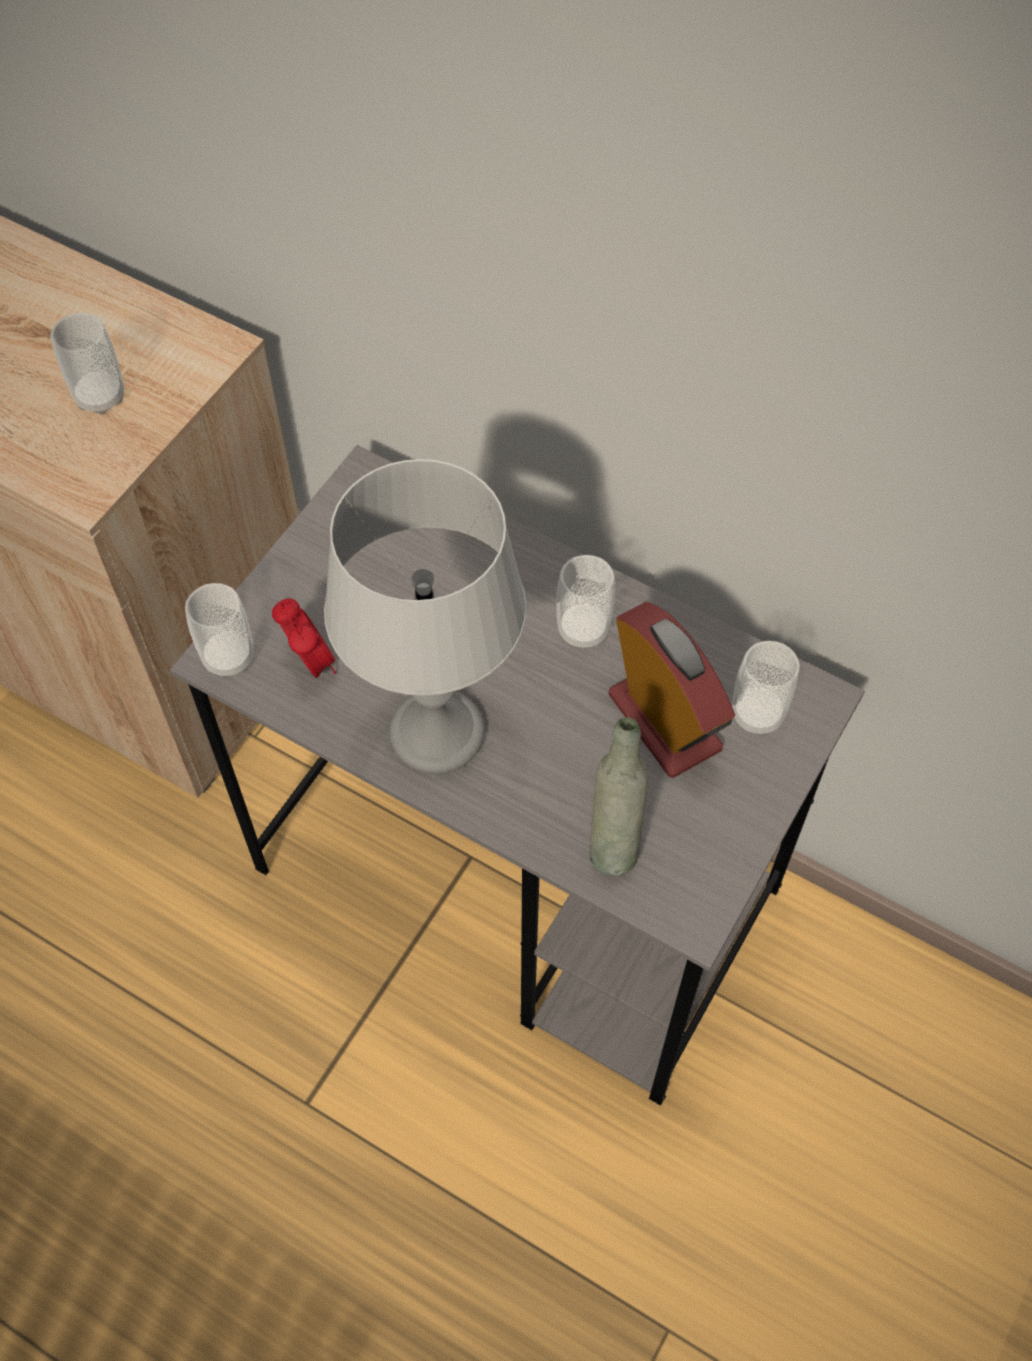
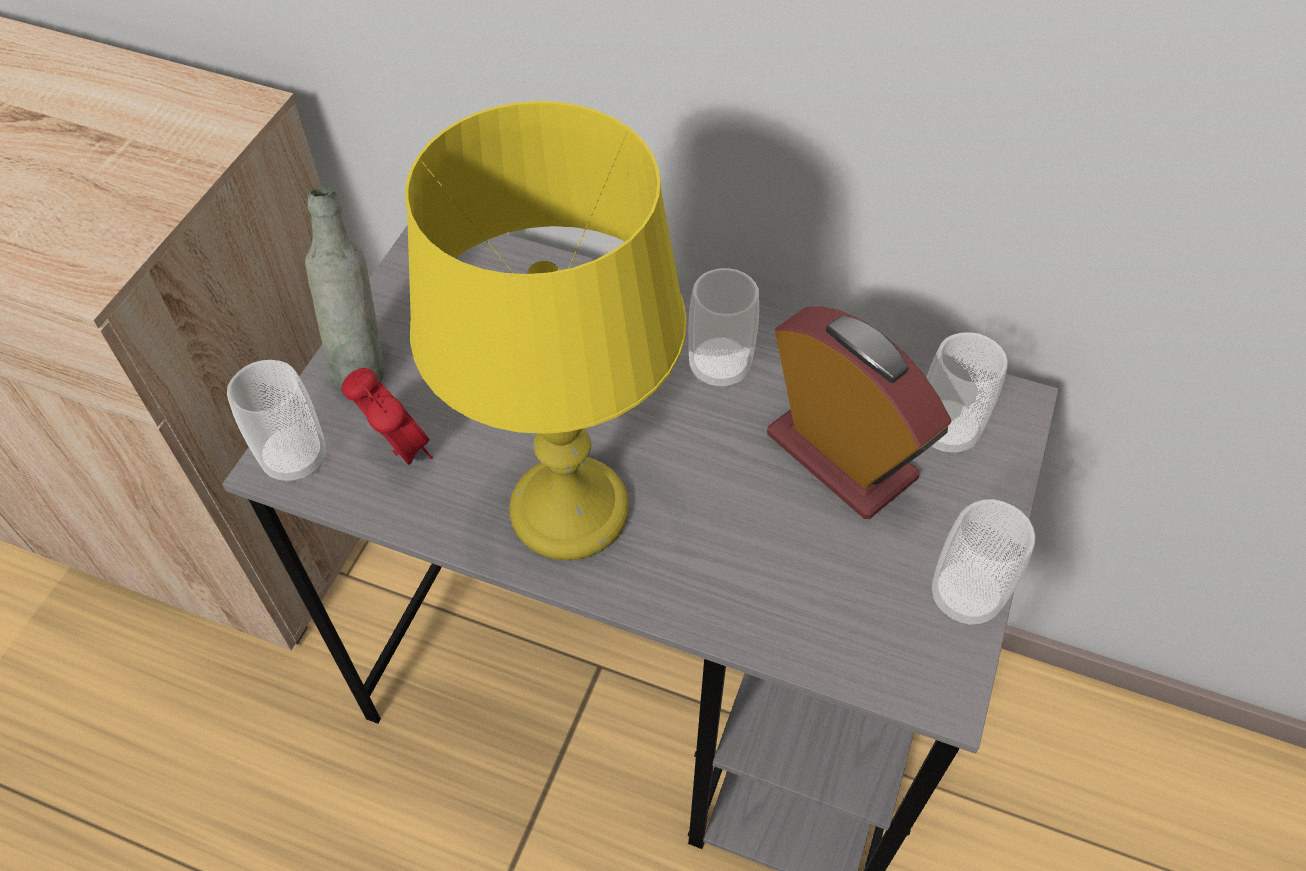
camera: 10 degrees left, 5 degrees down
cup [50,313,124,414] -> cup moved to [931,499,1035,625]
grey table lamp [324,459,527,774] -> yellow table lamp [405,101,687,560]
grey bottle [590,717,649,876] -> grey bottle moved to [305,186,384,390]

